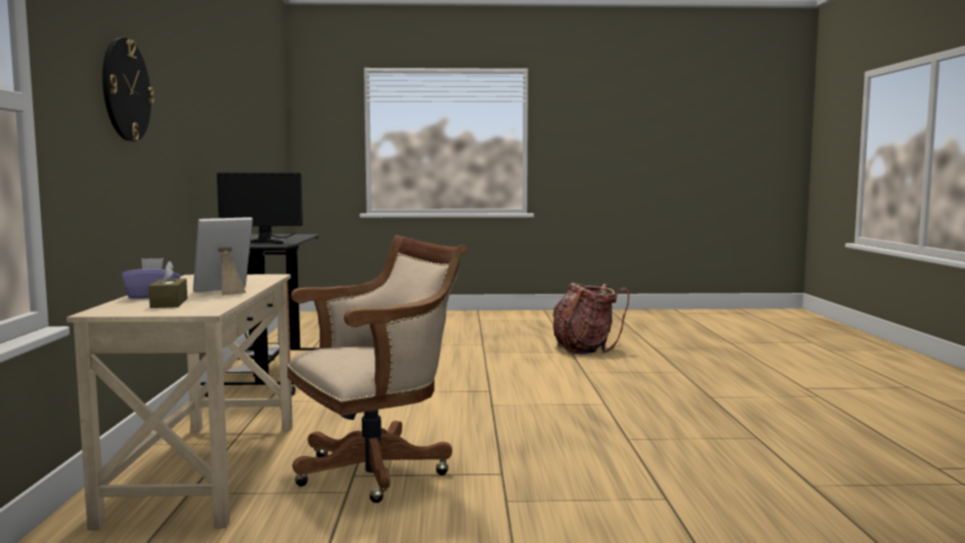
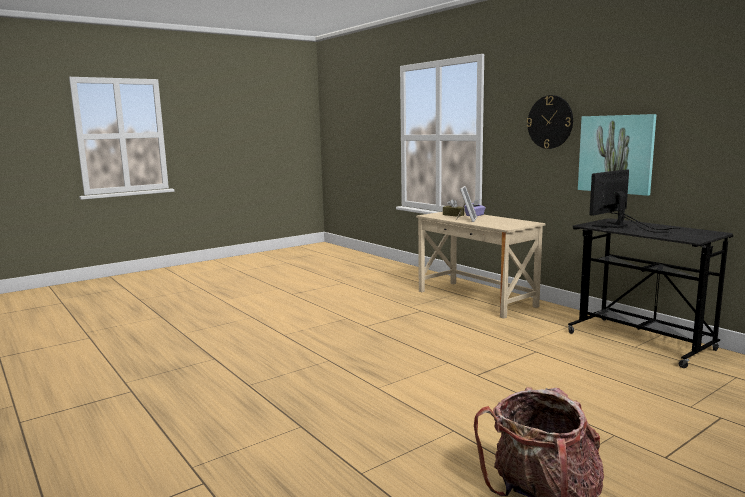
camera: 145 degrees right, 5 degrees up
office chair [287,235,467,503] -> none
none -> picture [578,114,657,196]

